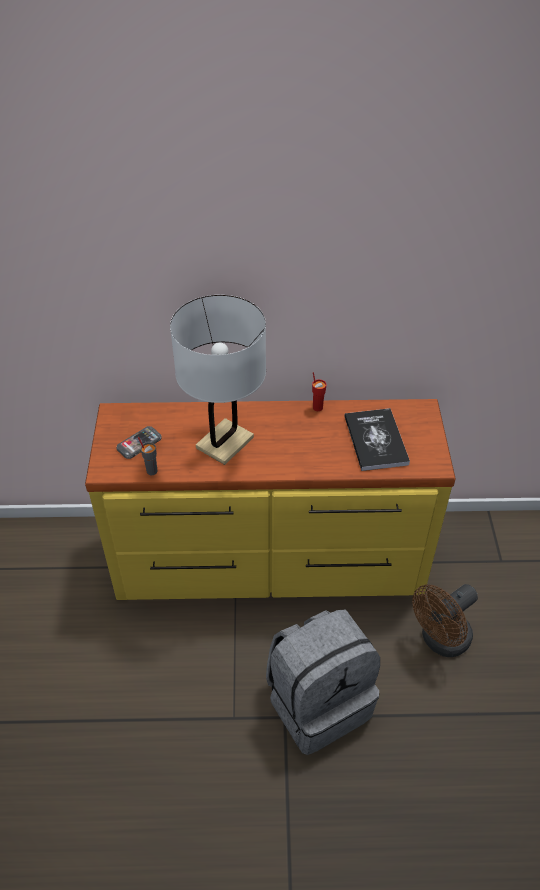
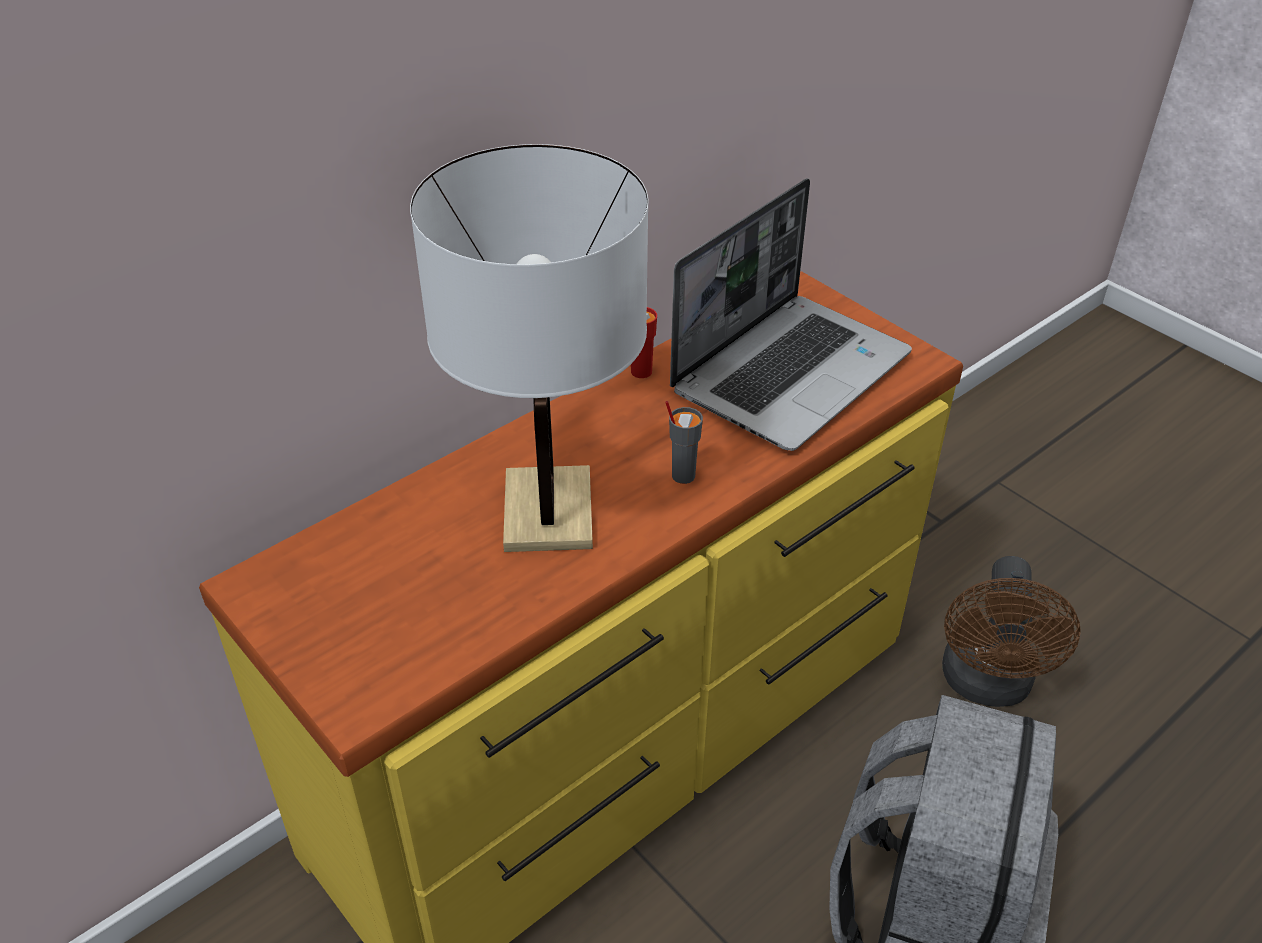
camera: 40 degrees left, 5 degrees down
phone [116,426,162,459] -> none
grey cup [138,437,158,475] -> grey cup moved to [665,401,703,484]
book [344,408,410,471] -> laptop [670,178,912,451]

